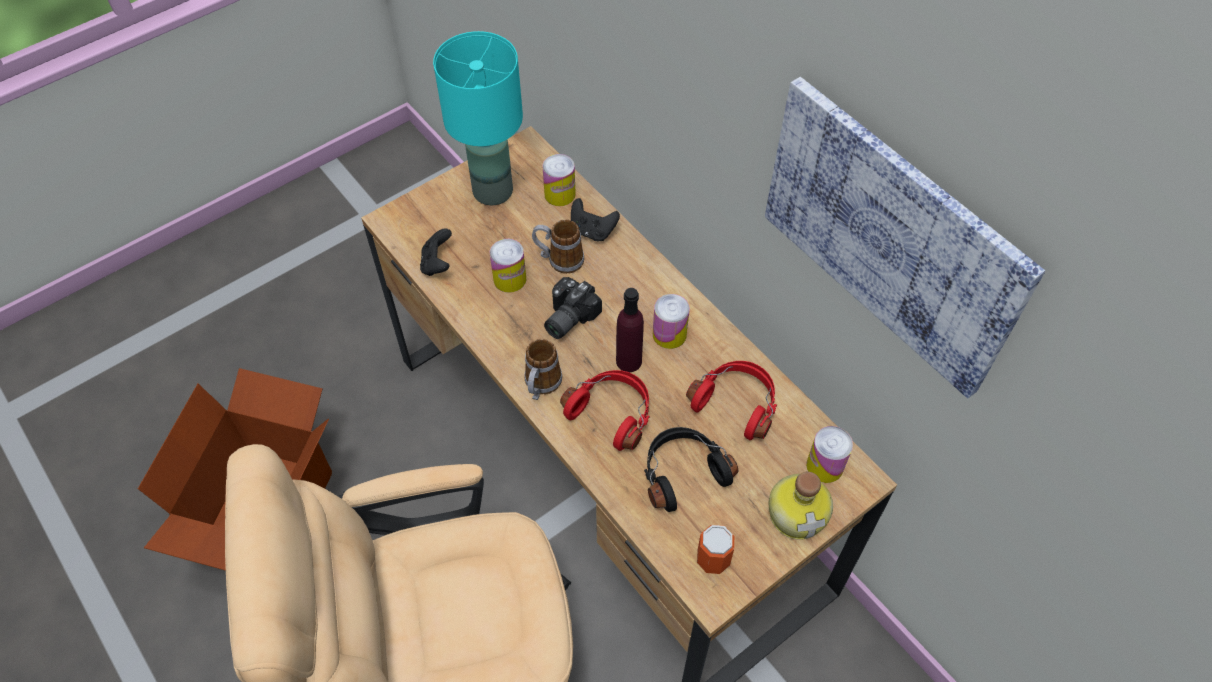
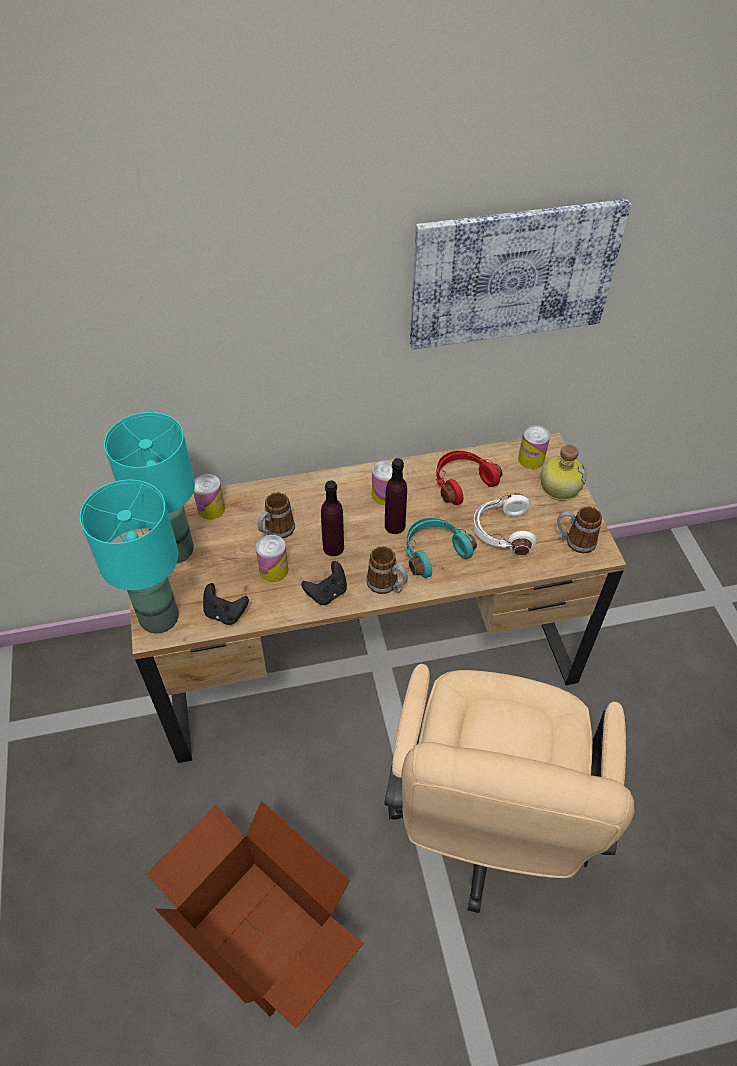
camera: 65 degrees left, 5 degrees down
camera [544,277,602,339] -> purple bottle [321,480,344,556]
red headphones [560,370,650,451] -> turquoise headphones [405,518,477,578]
black game controller [571,198,620,241] -> black game controller moved to [301,561,347,605]
black headphones [644,427,738,512] -> white headphones [473,493,536,555]
can [697,525,734,574] -> mug [557,506,602,553]
none -> turquoise table lamp [80,480,179,633]

